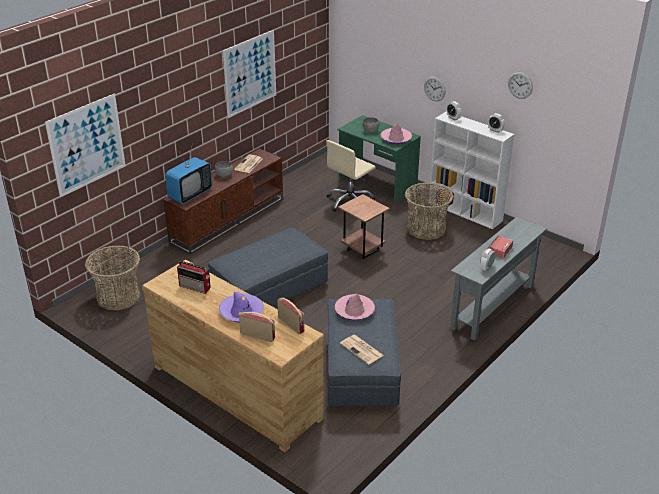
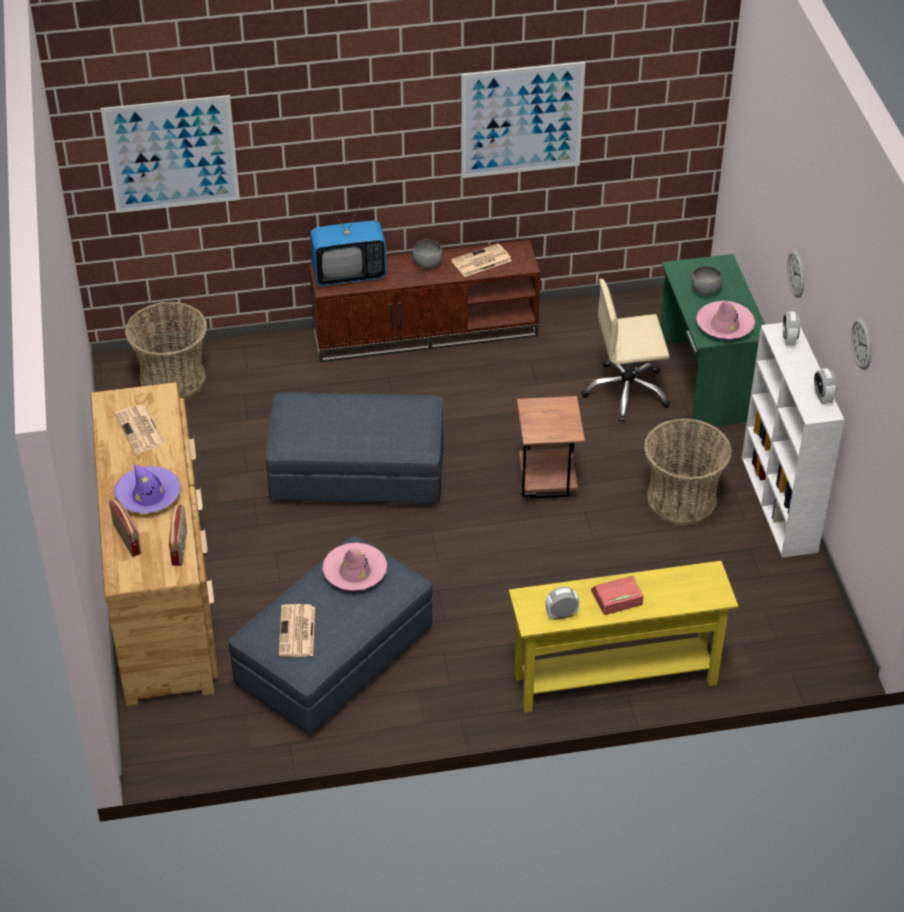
camera: 40 degrees right, 10 degrees up
radio [177,260,211,294] -> newspaper [115,405,166,453]
grey console table [450,217,547,341] -> yellow console table [509,561,738,713]

